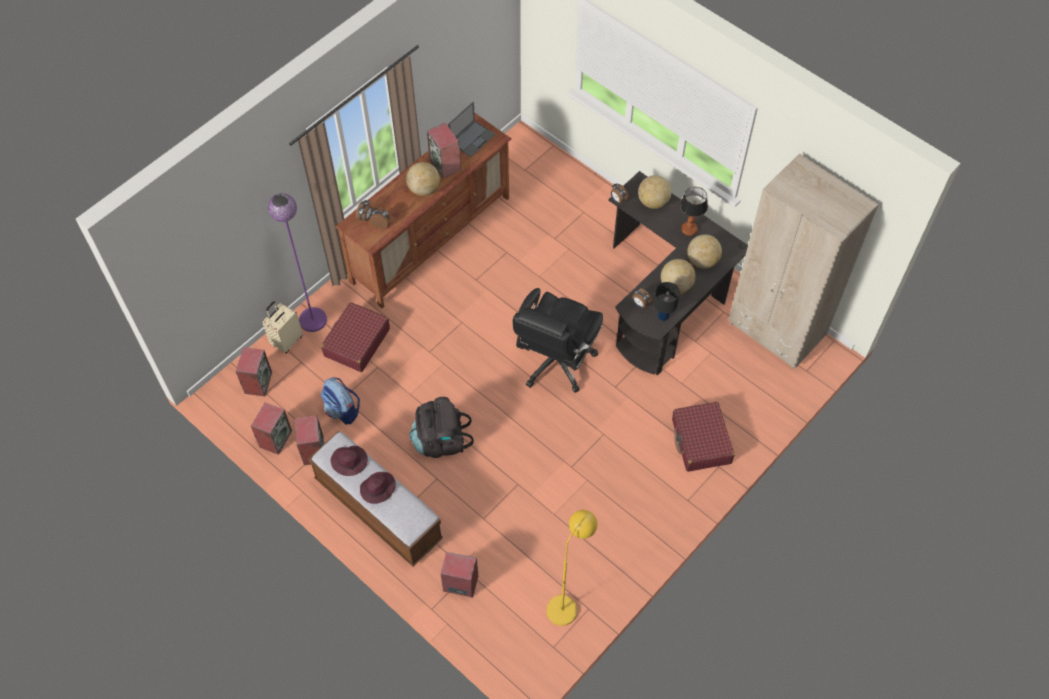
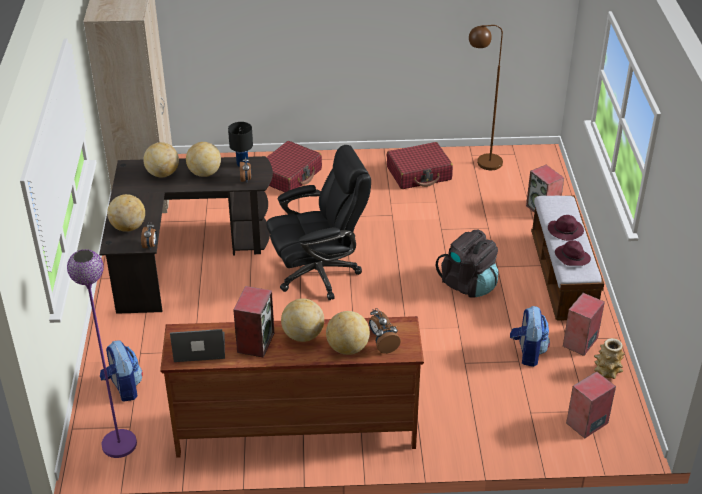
camera: 135 degrees left, 20 degrees down
speaker [251,402,292,455] -> vase [594,338,625,379]
beige suitcase [262,301,303,353] -> none
purple floor lamp [268,193,327,332] -> purple floor lamp moved to [67,249,137,458]
red suitcase [321,302,390,372] -> red suitcase moved to [387,142,453,189]
yellow floor lamp [547,510,597,626] -> brown floor lamp [469,25,503,170]
table lamp [680,187,708,236] -> none
none -> backpack [100,340,143,402]
none -> globe [326,311,370,355]

